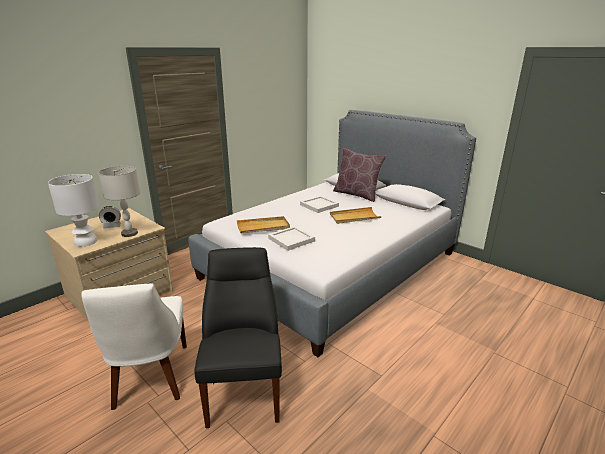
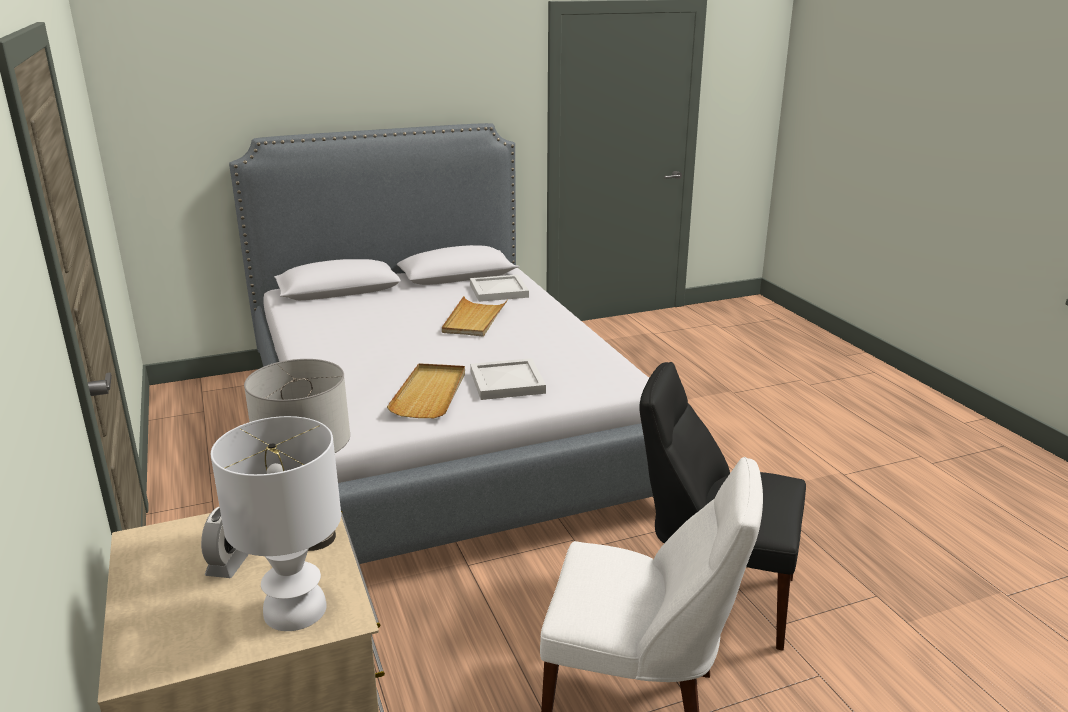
camera: 65 degrees left, 0 degrees up
white tray [300,196,339,213] -> white tray moved to [470,275,529,302]
brown pillow [333,148,386,202] -> none

